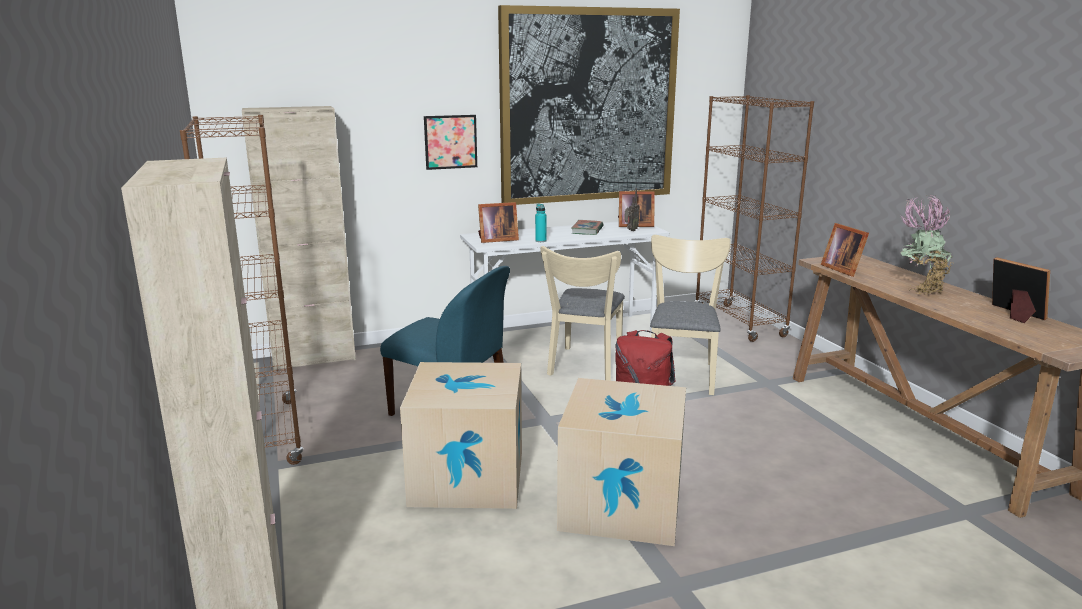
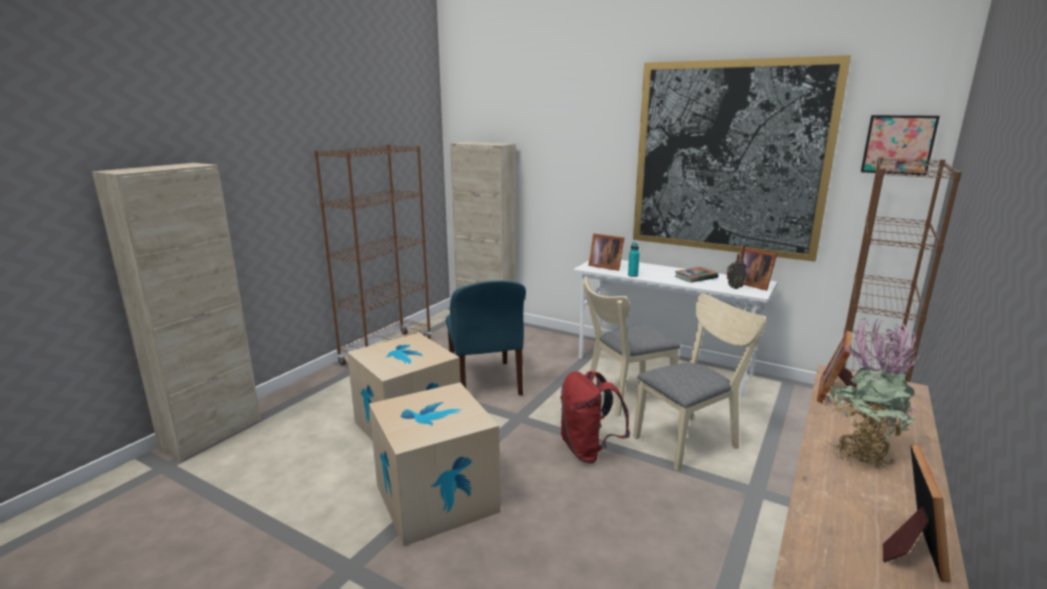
camera: 50 degrees right, 0 degrees up
picture [424,115,477,170] -> picture moved to [861,115,940,176]

